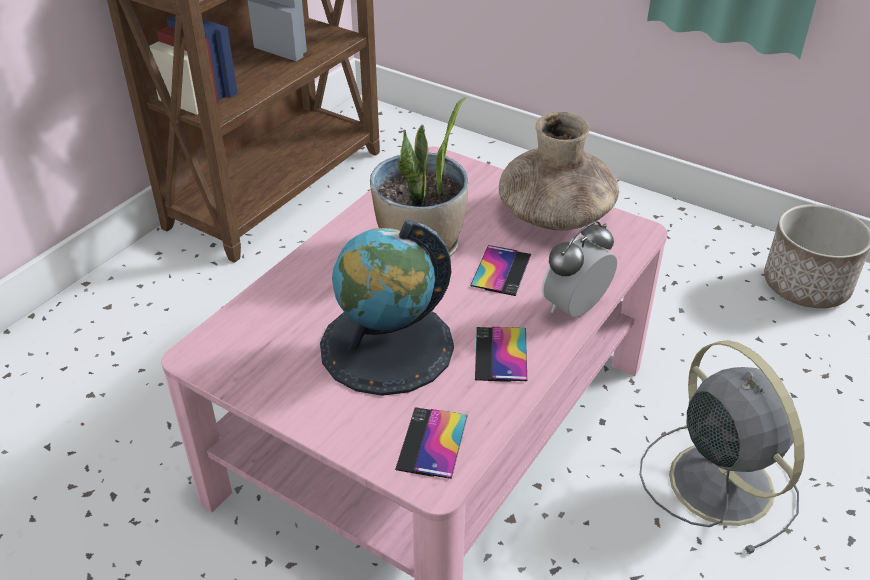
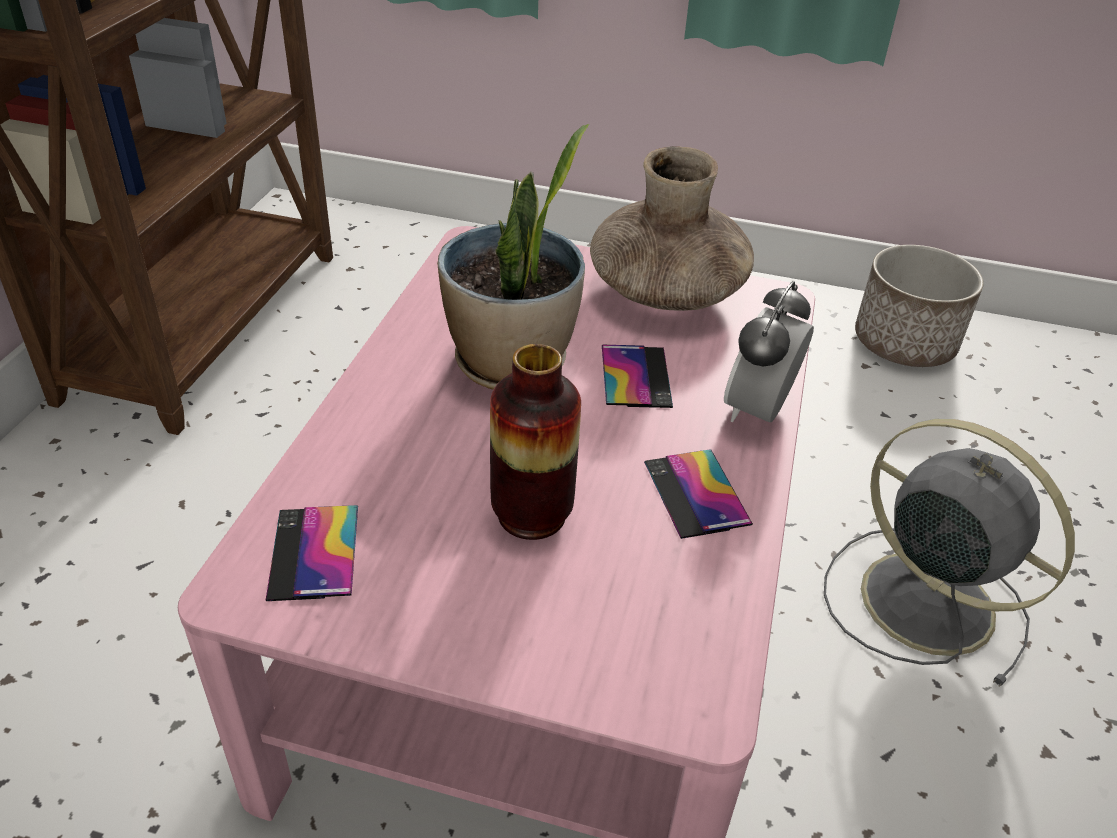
camera: 20 degrees left, 0 degrees up
globe [320,220,454,396] -> vase [490,344,581,540]
phone [395,407,468,479] -> phone moved to [266,505,358,601]

